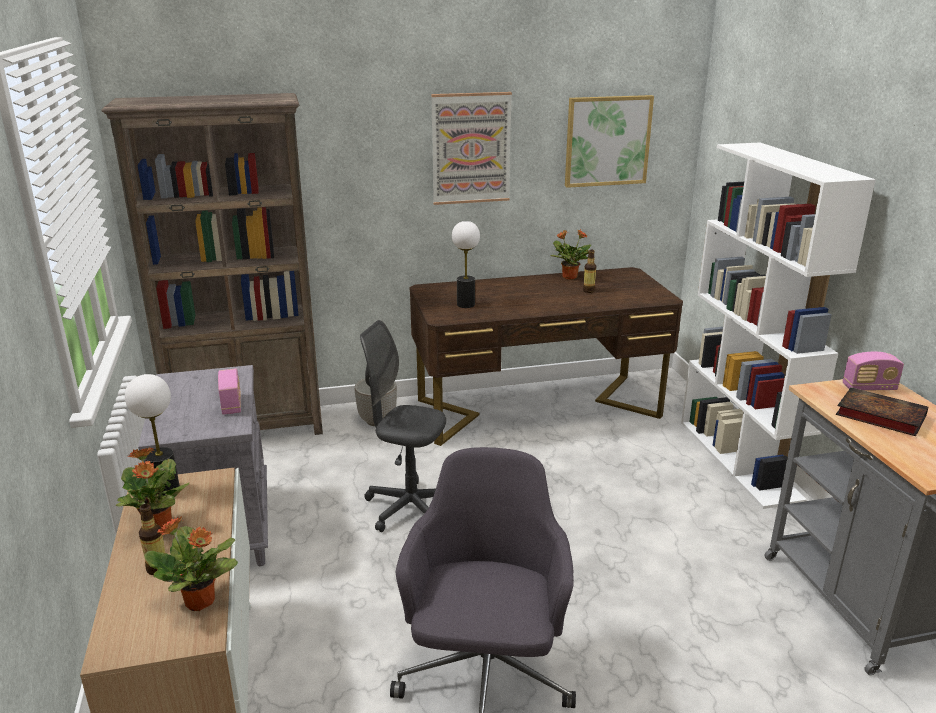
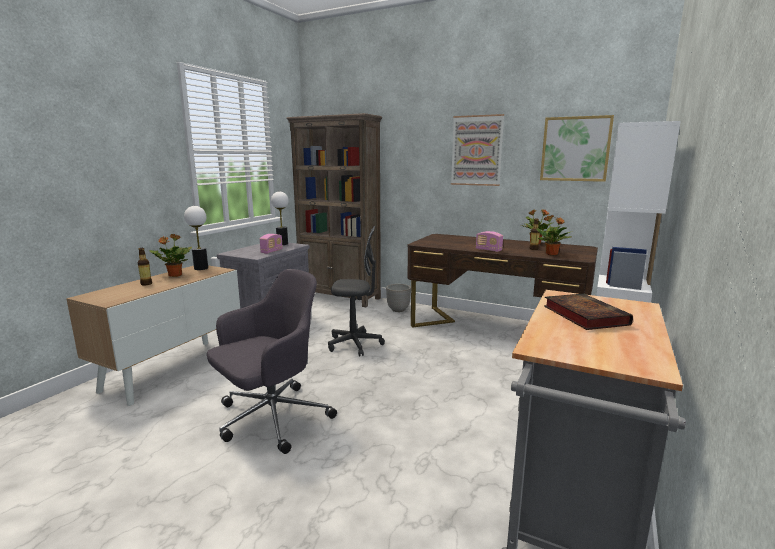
camera: 40 degrees right, 10 degrees down
potted plant [144,516,238,611] -> potted plant moved to [536,215,571,255]
grey office chair [360,320,446,532] -> grey office chair turned 120 degrees clockwise [328,226,385,356]
table lamp [452,221,480,308] -> table lamp moved to [271,192,289,245]
radio [843,352,904,391] -> radio moved to [476,231,503,252]

